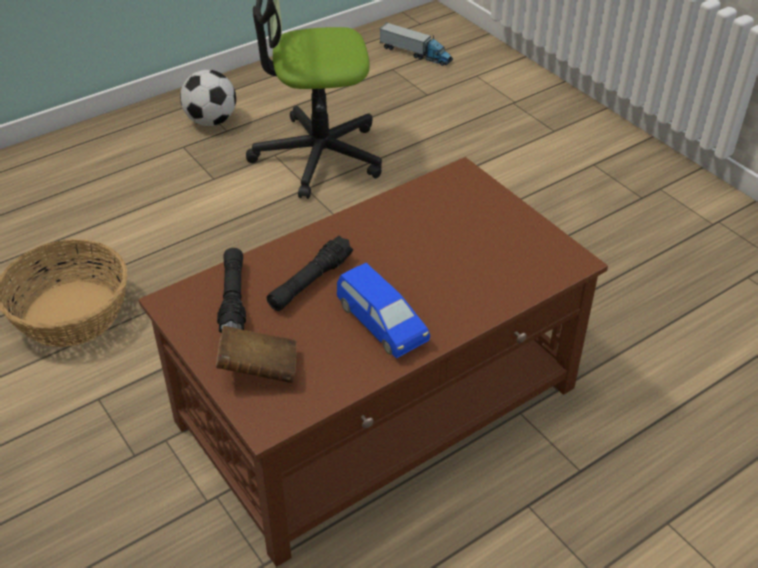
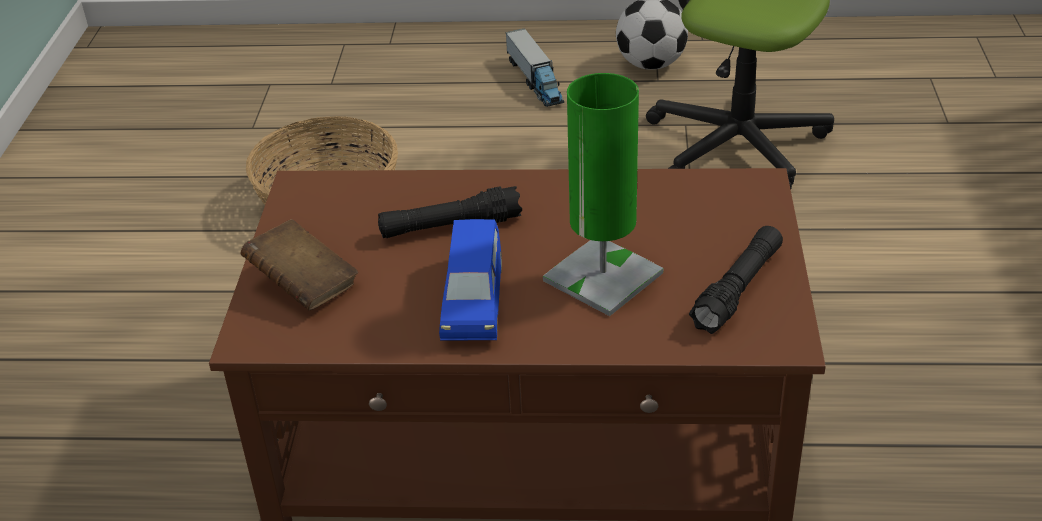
camera: 40 degrees right, 5 degrees down
black flashlight [217,248,246,333] -> black flashlight moved to [689,226,783,334]
toy truck [379,23,453,66] -> toy truck moved to [505,28,564,107]
none -> green table lamp [543,73,663,316]

